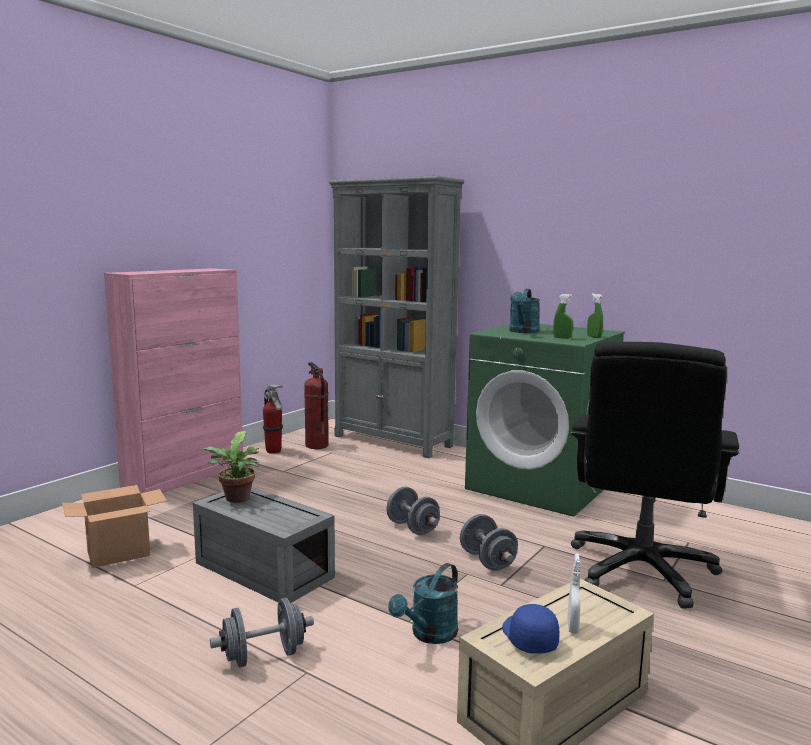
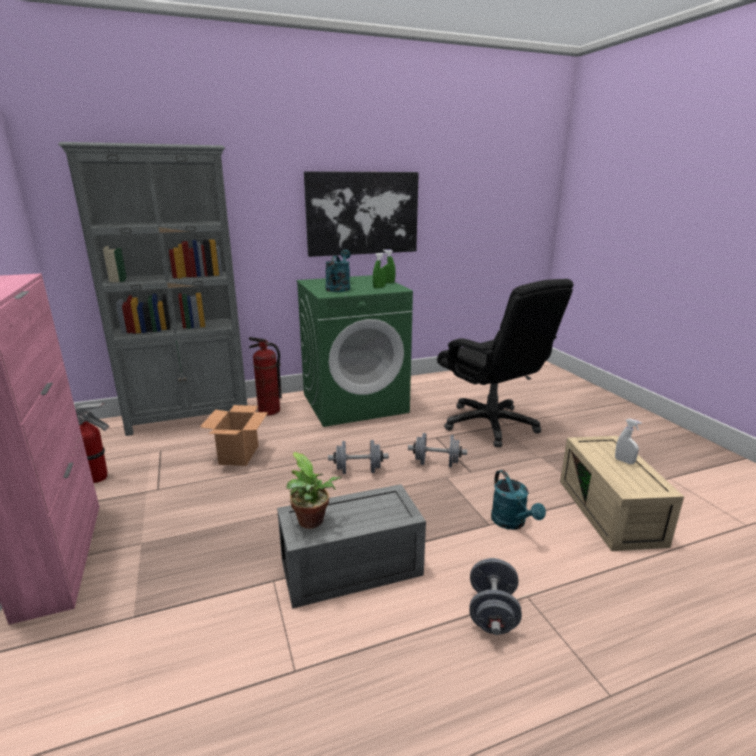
camera: 55 degrees left, 10 degrees up
cardboard box [62,485,167,568] -> cardboard box moved to [200,405,268,466]
fire extinguisher [304,362,329,449] -> fire extinguisher moved to [249,337,282,416]
blue cap [502,604,559,654] -> none
turquoise watering can [509,289,540,333] -> turquoise watering can turned 135 degrees counterclockwise [325,249,351,292]
none -> picture [304,171,419,257]

